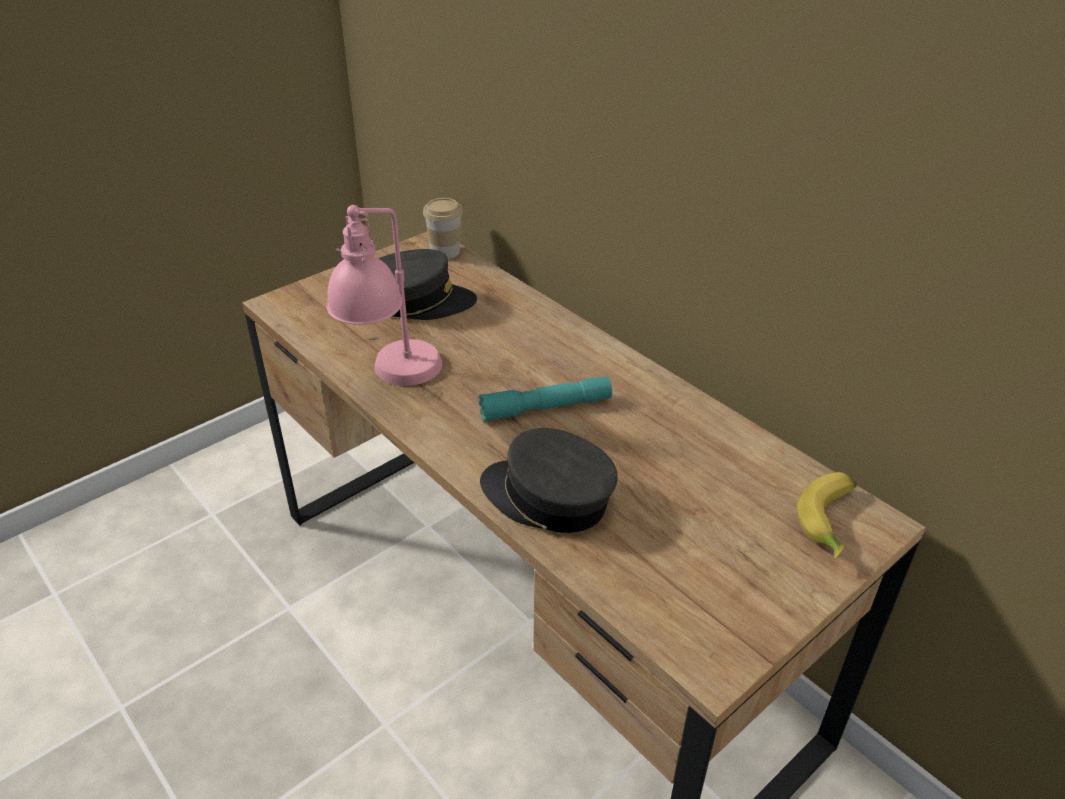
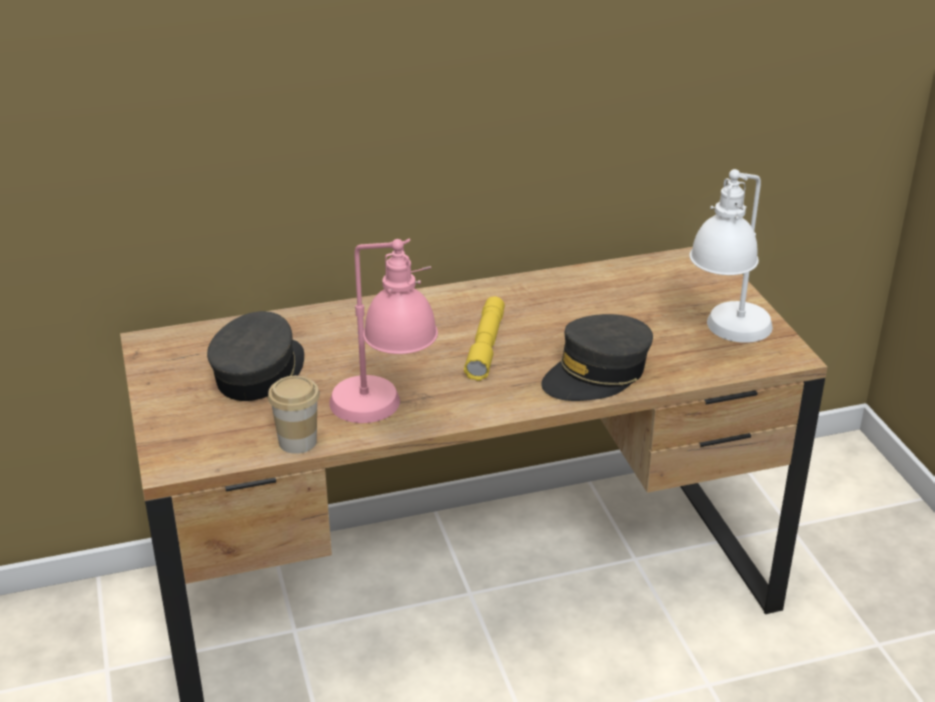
camera: 65 degrees left, 5 degrees down
cup [423,198,463,259] -> cup moved to [268,376,320,454]
turquoise flashlight [479,377,612,421] -> yellow flashlight [464,296,505,381]
banana [797,472,857,560] -> none
none -> white table lamp [689,169,773,343]

